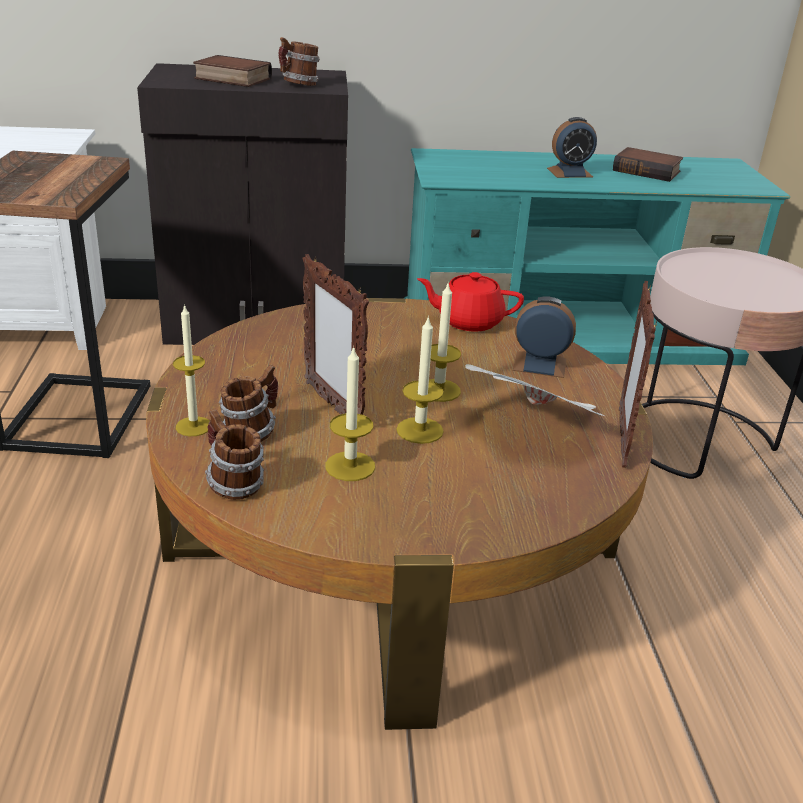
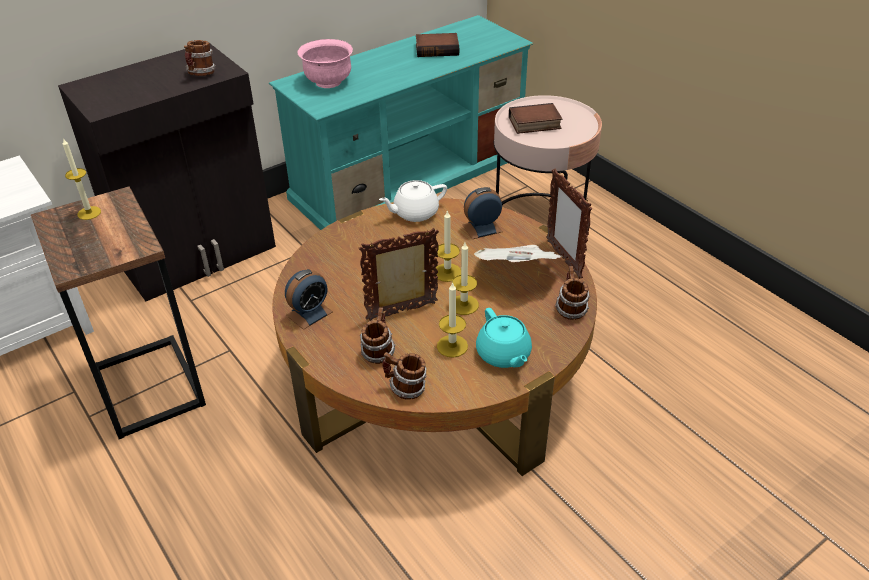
camera: 30 degrees left, 10 degrees up
candle [173,304,210,436] -> candle moved to [63,138,101,220]
book [193,55,272,87] -> book moved to [509,103,562,134]
picture frame [302,254,369,415] -> picture frame turned 135 degrees clockwise [359,228,439,321]
red teapot [417,272,524,332] -> white teapot [379,180,447,222]
alarm clock [547,117,597,178] -> alarm clock moved to [285,269,333,330]
none -> pink bowl [297,39,353,88]
none -> turquoise teapot [476,308,532,368]
none -> mug [555,266,590,320]

